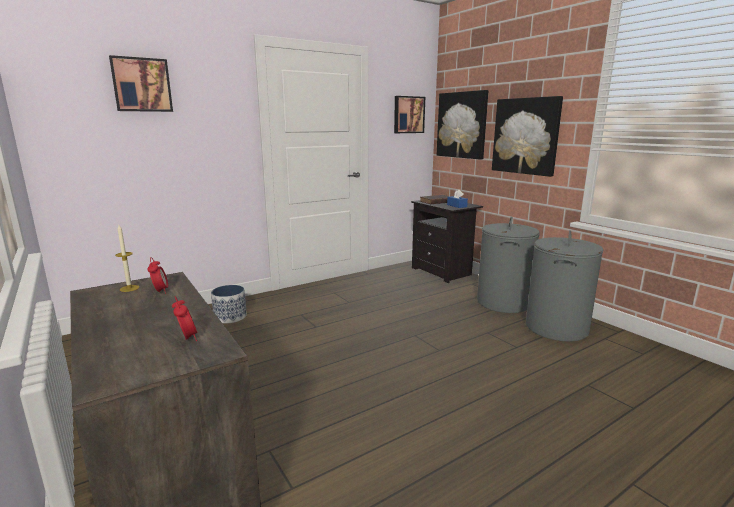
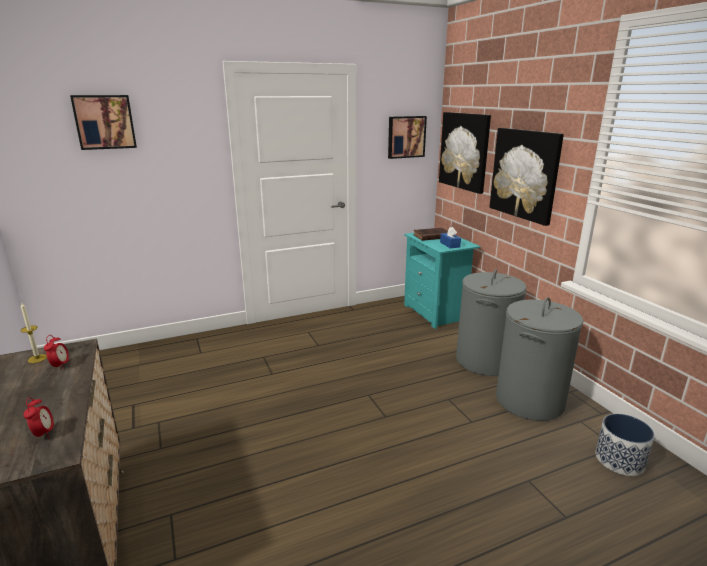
camera: 10 degrees right, 5 degrees up
planter [211,285,247,323] -> planter moved to [596,414,655,476]
black nightstand [411,200,483,283] -> turquoise nightstand [404,233,481,329]

